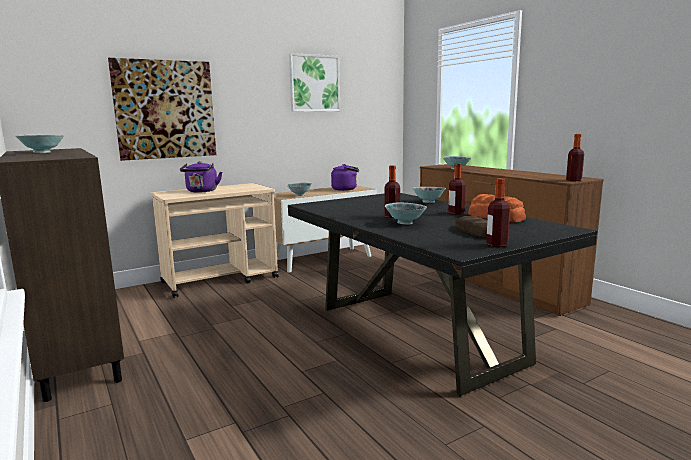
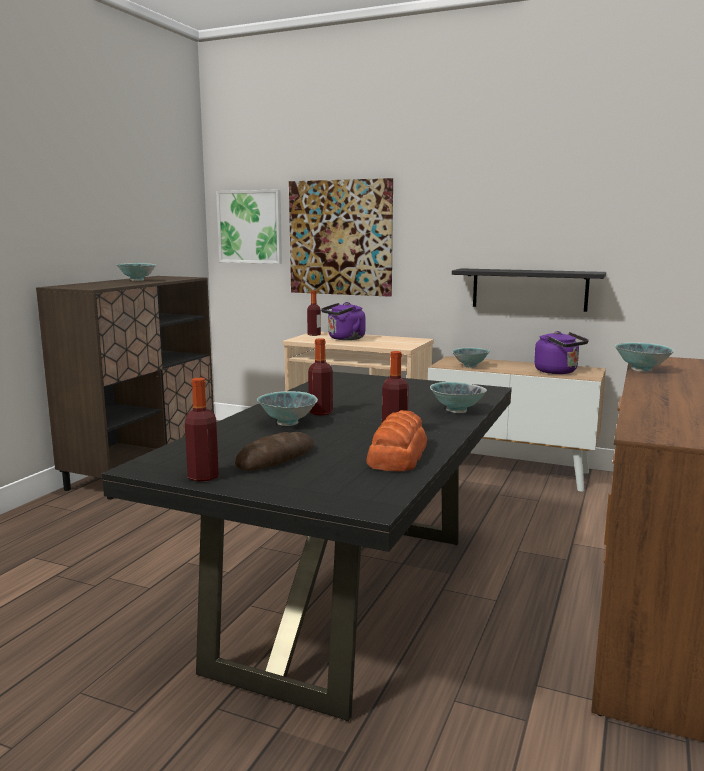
camera: 55 degrees right, 0 degrees up
picture [289,53,340,112] -> picture moved to [216,189,282,264]
bottle [566,134,584,181] -> bottle moved to [307,290,321,336]
none -> black shelf [452,268,606,312]

